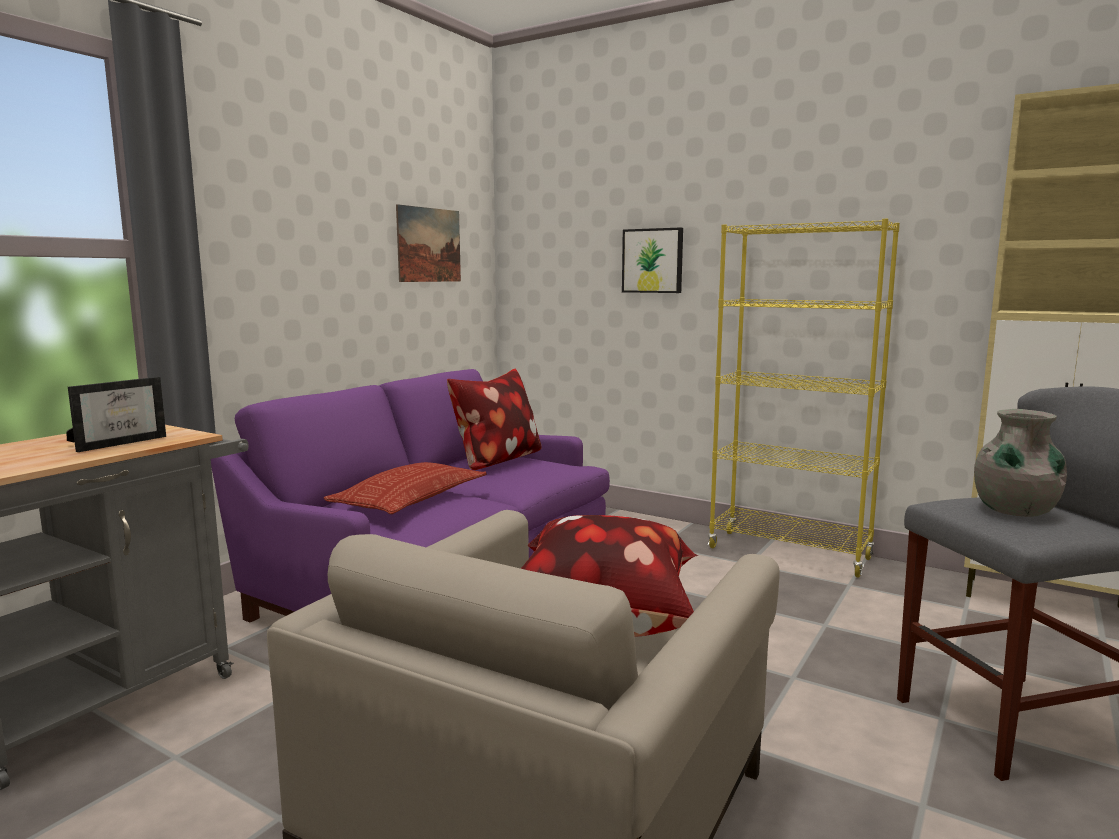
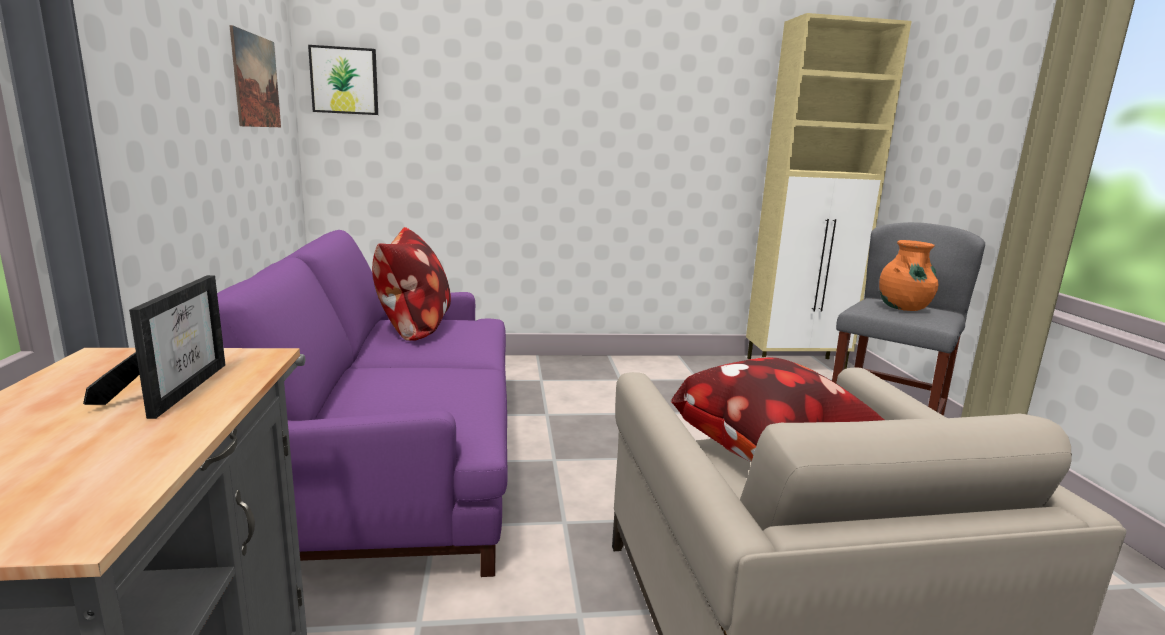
camera: 40 degrees left, 5 degrees up
pillow [323,462,486,514] -> none
picture [622,228,683,293] -> picture moved to [308,45,378,115]
yellow bookcase [708,219,900,578] -> none
grey vase [974,409,1067,517] -> orange vase [879,240,938,311]

